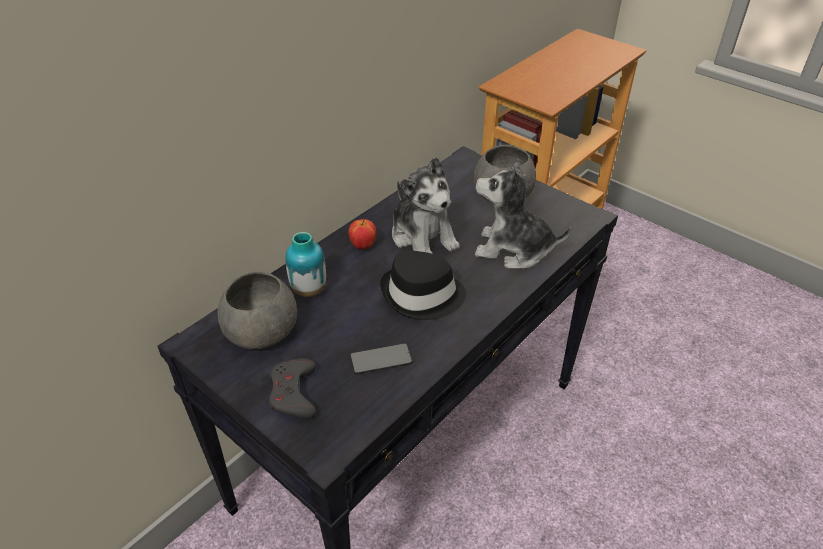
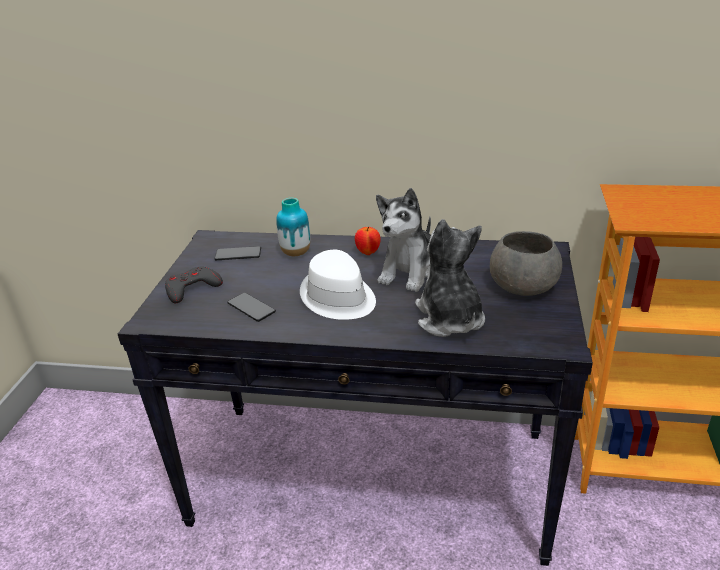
camera: 60 degrees right, 10 degrees down
grey bowl [217,271,297,349] -> phone [214,246,261,260]
black hat [380,251,466,320] -> white hat [300,250,376,320]

